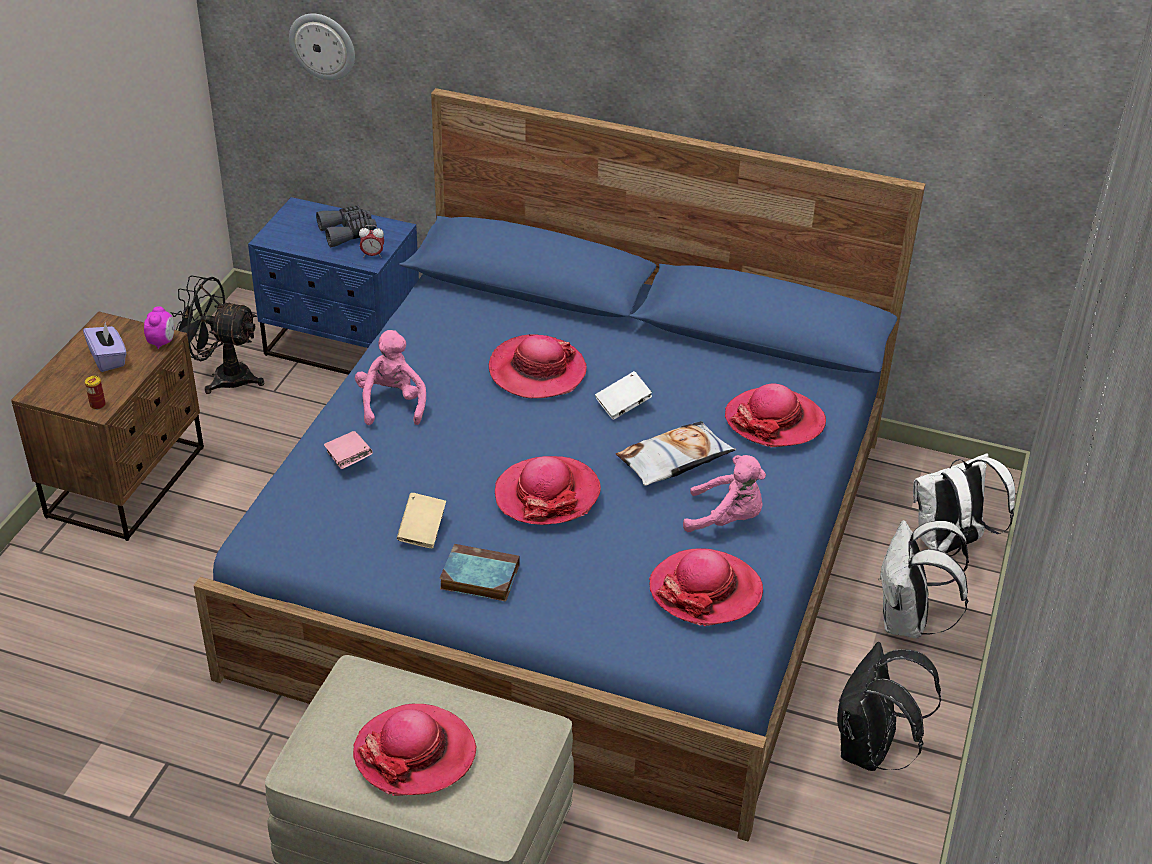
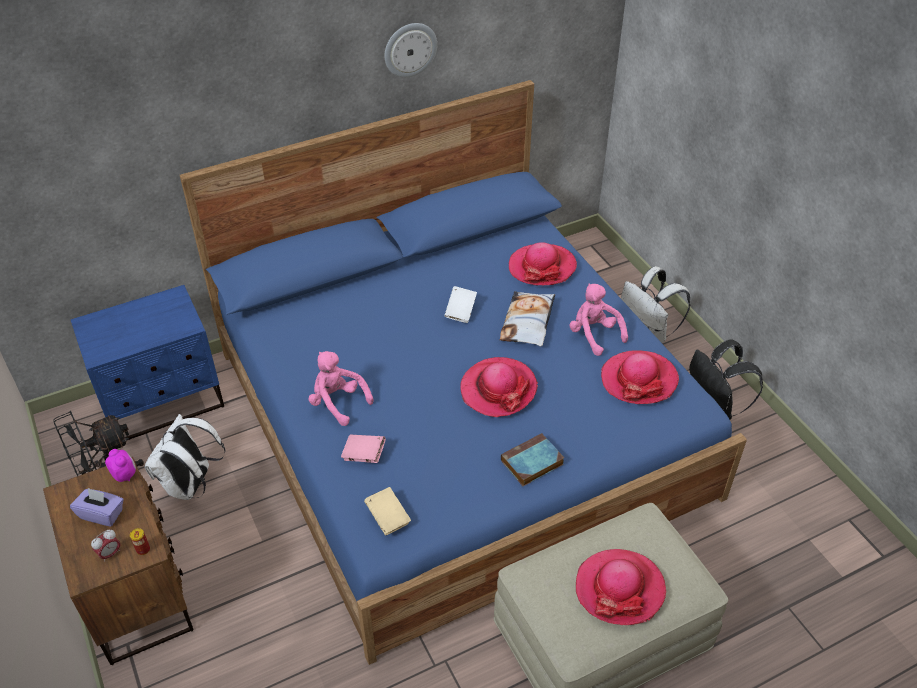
camera: 45 degrees left, 5 degrees up
wall clock [289,13,355,80] -> wall clock moved to [384,23,437,77]
grey binoculars [316,206,377,248] -> none
alarm clock [359,225,384,258] -> alarm clock moved to [91,529,120,562]
beige book [397,493,446,548] -> beige book moved to [364,487,411,536]
hat [489,334,587,398] -> none
pink plush toy [683,455,766,532] -> pink plush toy turned 90 degrees counterclockwise [569,283,628,356]
white backpack [913,453,1015,556] -> white backpack moved to [145,414,226,500]

